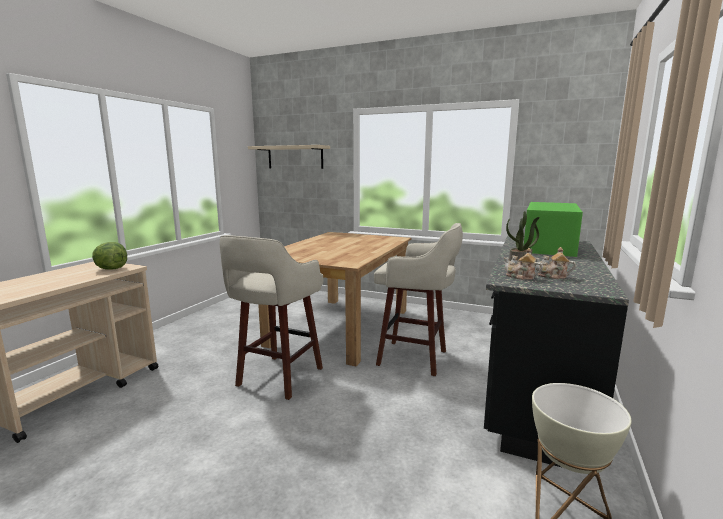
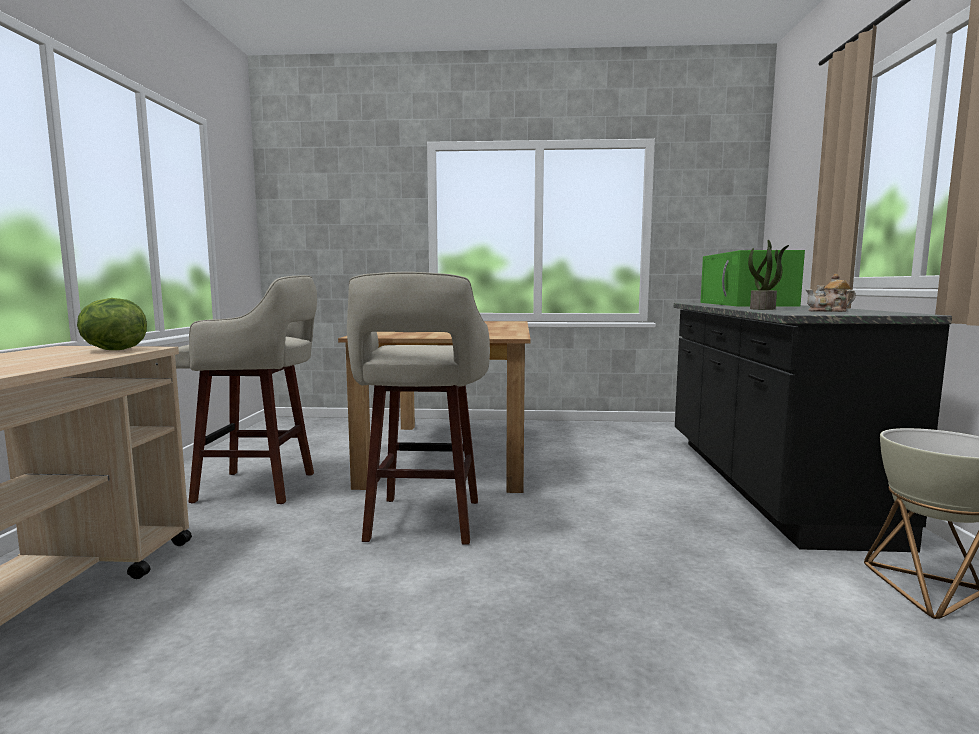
camera: 20 degrees left, 5 degrees down
beige shelf [248,145,330,169] -> none
beige stool [374,223,463,376] -> beige stool moved to [175,275,317,504]
teapot [504,248,543,280] -> none

